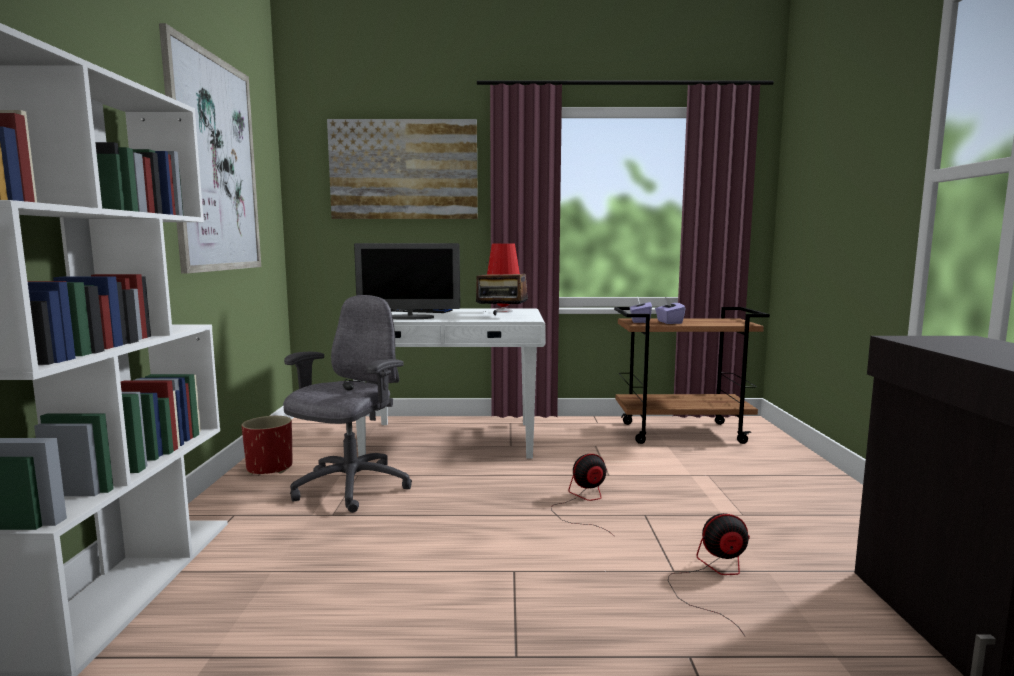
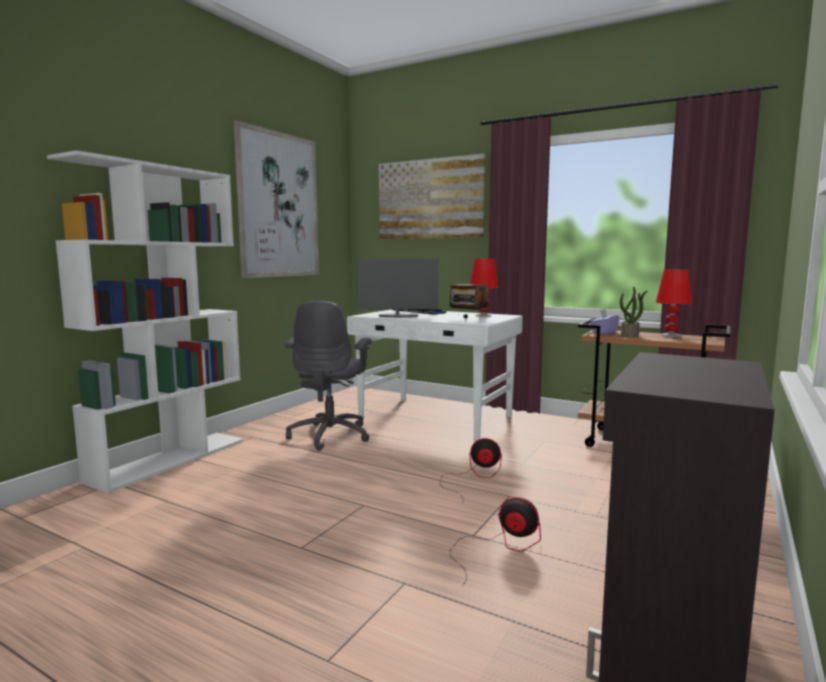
camera: 30 degrees right, 0 degrees up
red planter [242,416,293,475] -> none
grey office chair [283,295,412,513] -> grey office chair turned 135 degrees clockwise [285,300,372,451]
monitor [354,243,460,319] -> monitor turned 150 degrees clockwise [358,259,438,317]
purple tissue box [655,297,686,324] -> potted plant [620,286,648,337]
none -> red table lamp [656,269,692,337]

